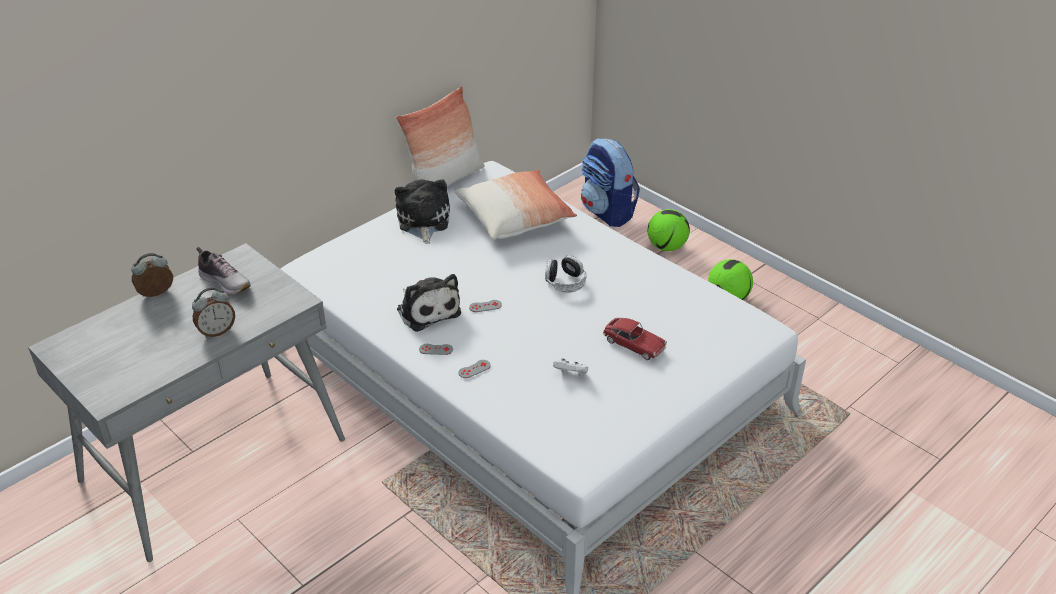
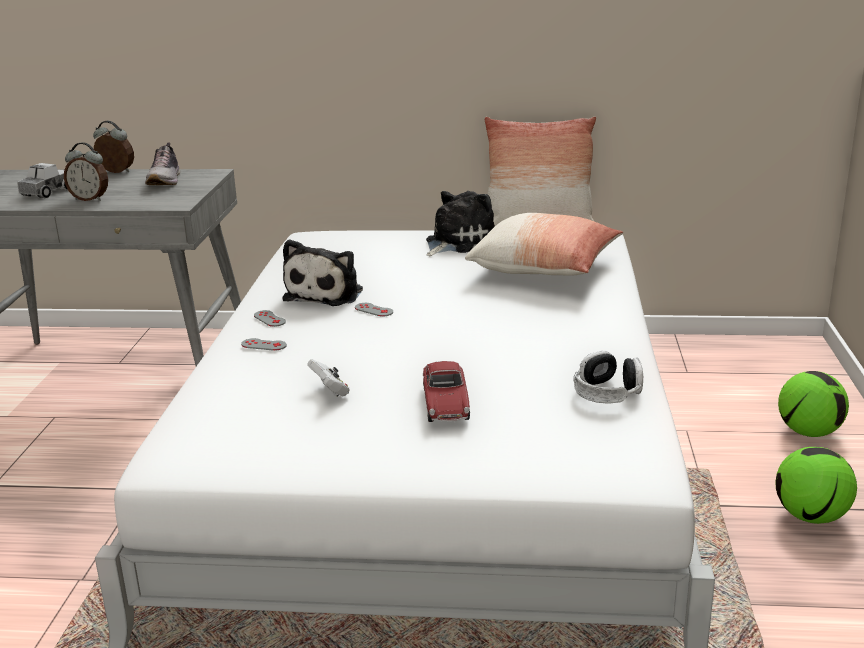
camera: 50 degrees right, 15 degrees down
headphones [545,255,587,292] -> headphones moved to [573,351,643,404]
backpack [581,138,640,227] -> none
none -> toy truck [17,163,68,198]

